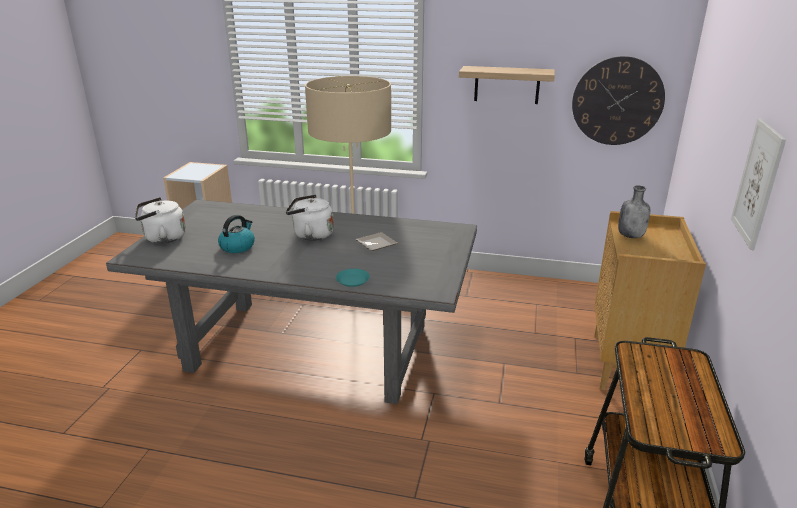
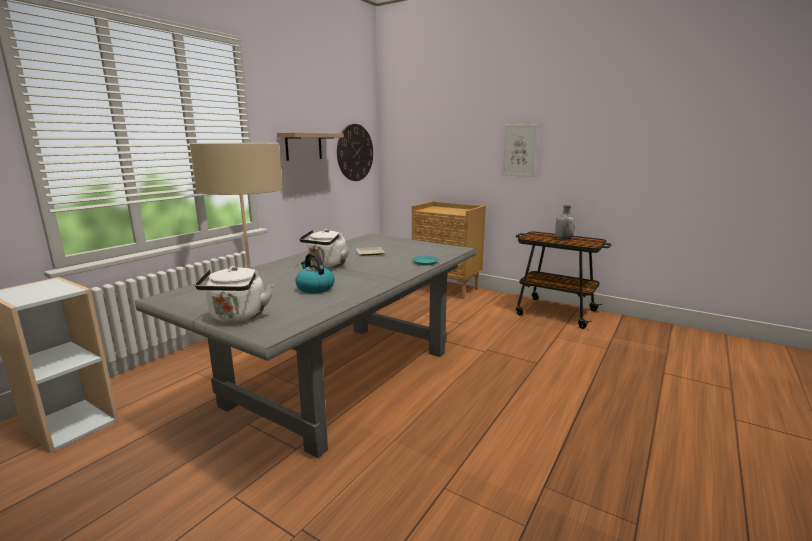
camera: 70 degrees left, 10 degrees down
grey bottle [618,186,650,238] -> grey bottle moved to [555,205,575,240]

